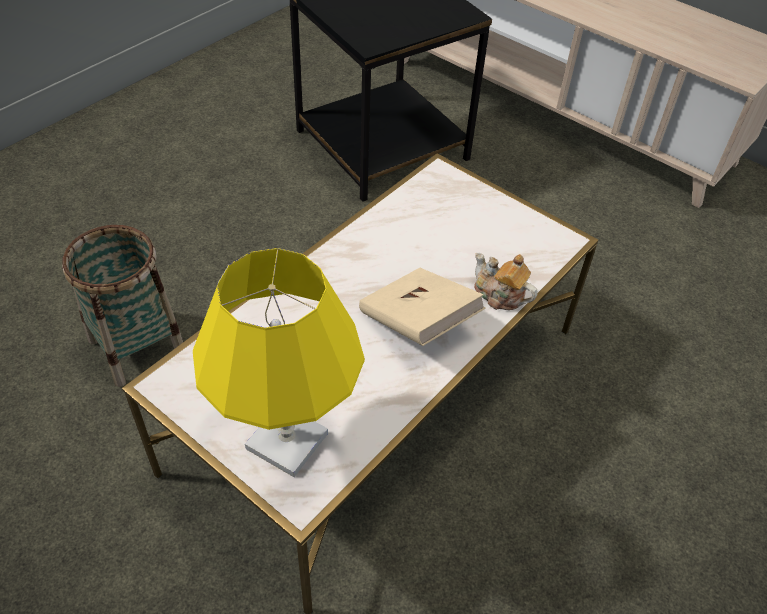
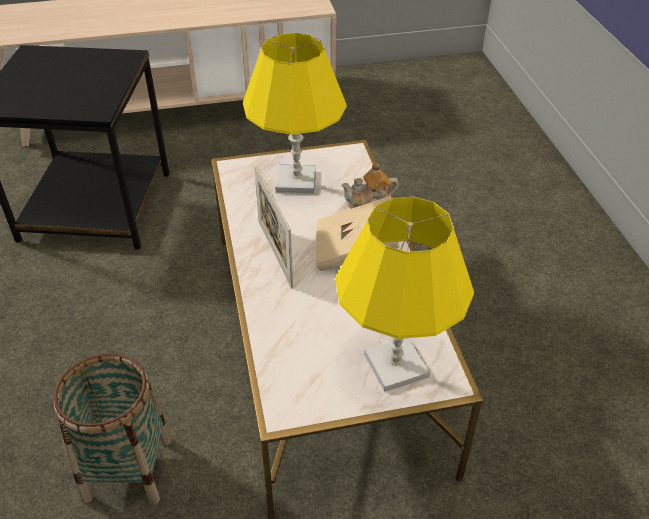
camera: 50 degrees left, 5 degrees down
none -> yellow table lamp [243,33,347,193]
none -> picture frame [254,165,293,288]

